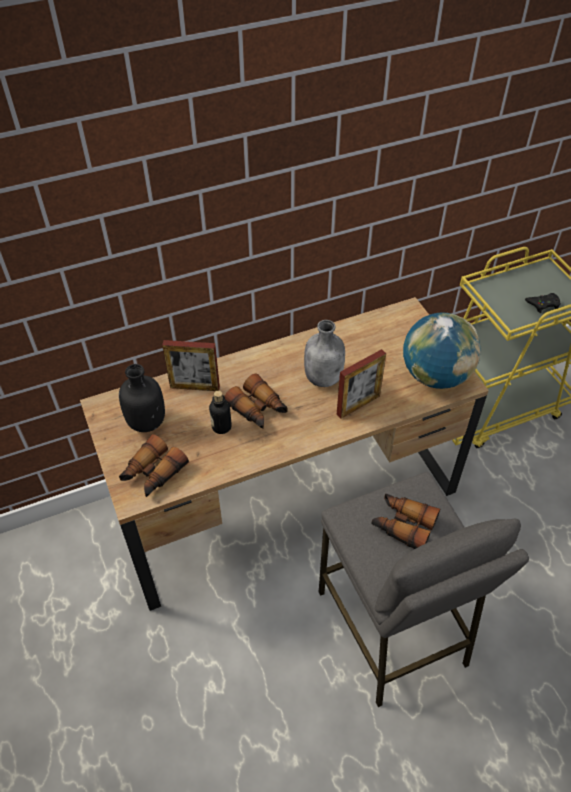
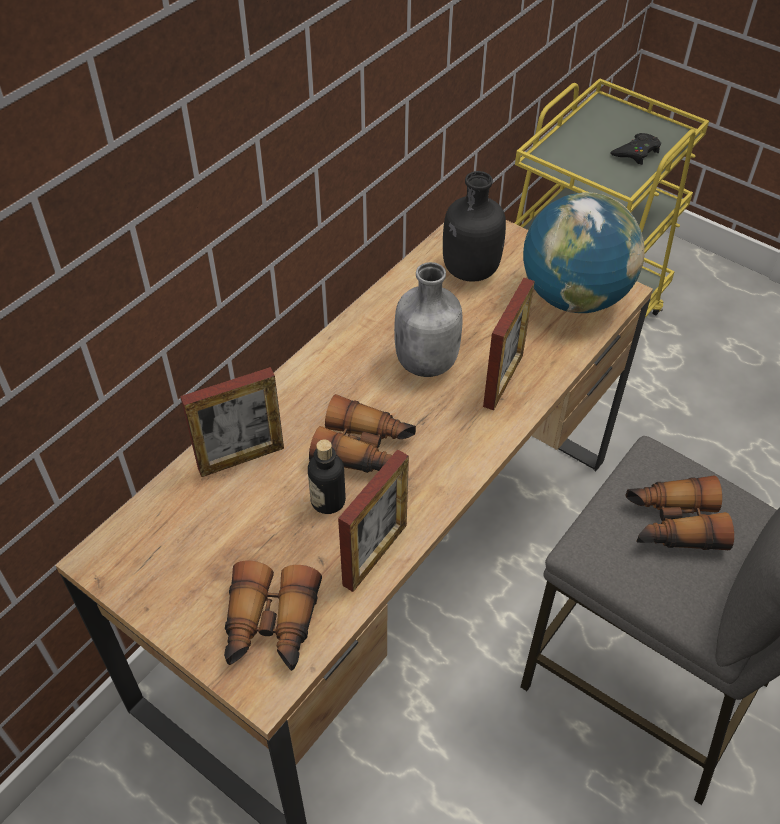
camera: 30 degrees left, 0 degrees up
black bottle [119,364,165,432] -> black bottle moved to [443,171,506,282]
none -> picture frame [338,449,409,592]

